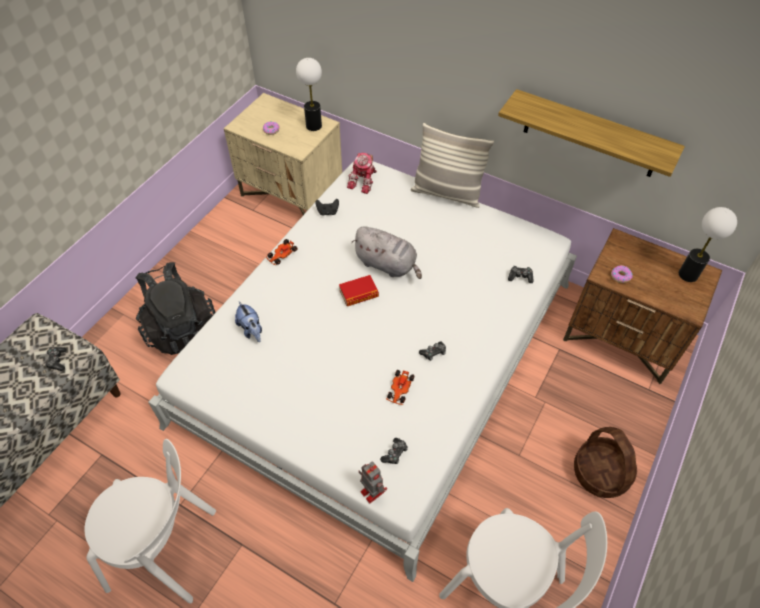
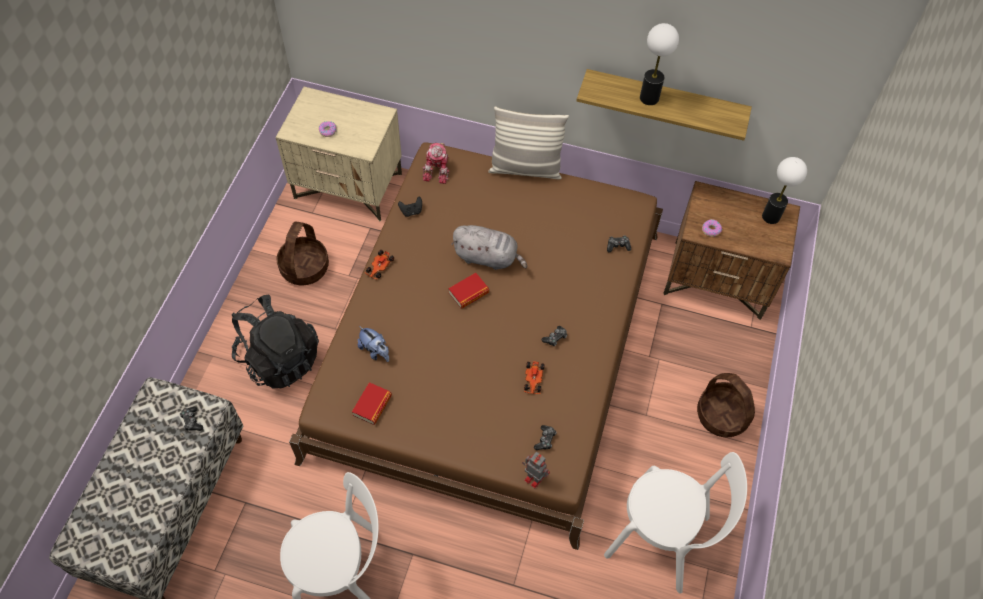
camera: 15 degrees left, 5 degrees up
white bed [148,161,577,582] -> brown bed [289,142,663,550]
table lamp [296,58,322,131] -> table lamp moved to [640,23,679,105]
none -> basket [277,221,329,285]
none -> book [352,382,392,425]

